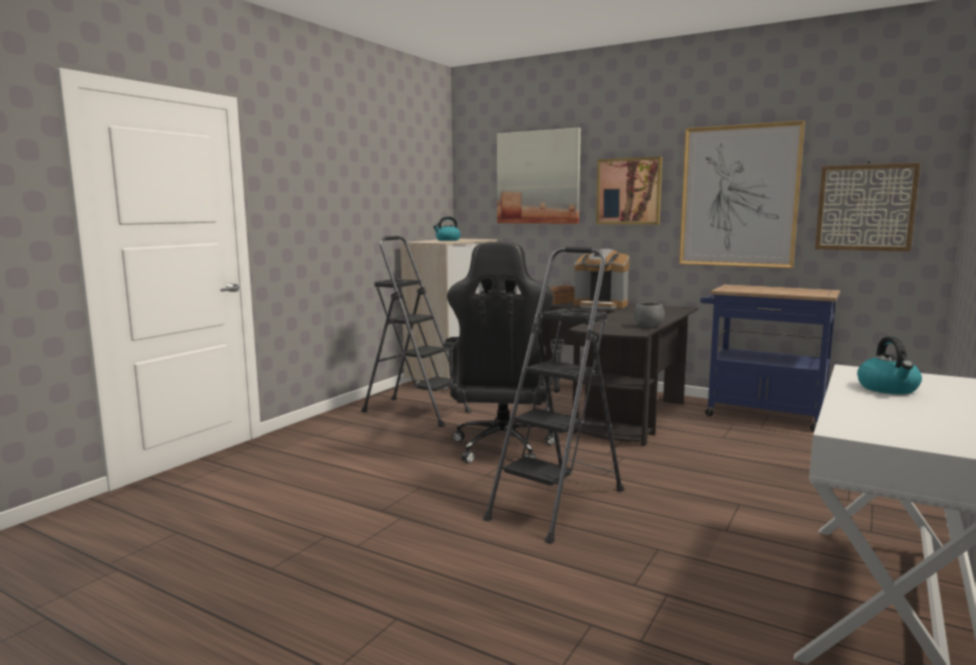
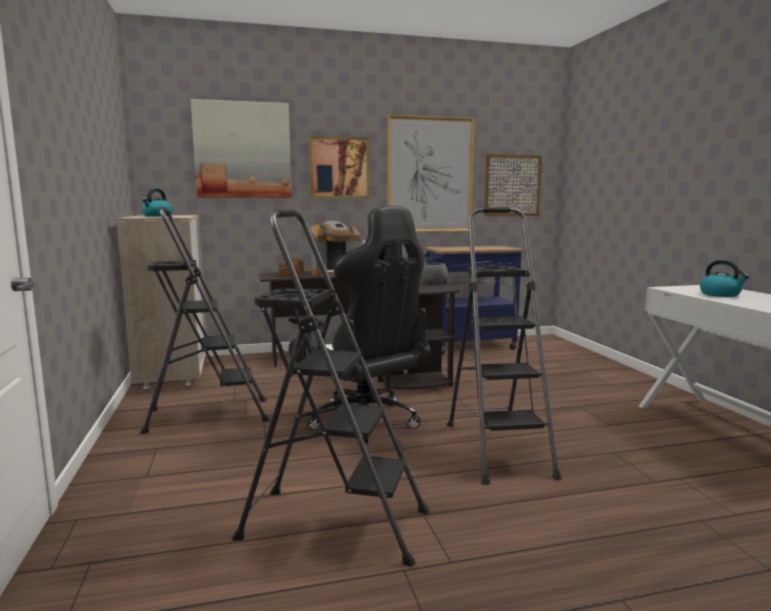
camera: 45 degrees left, 0 degrees up
none -> step ladder [232,209,429,567]

